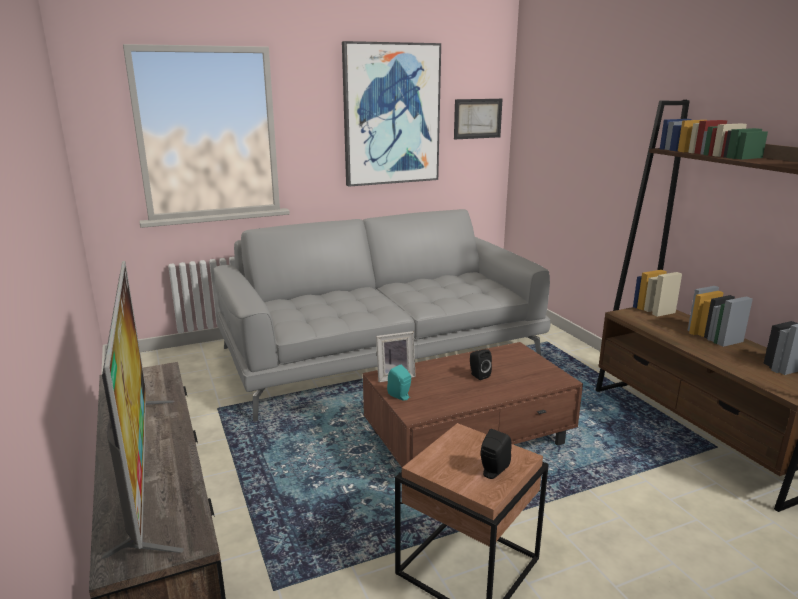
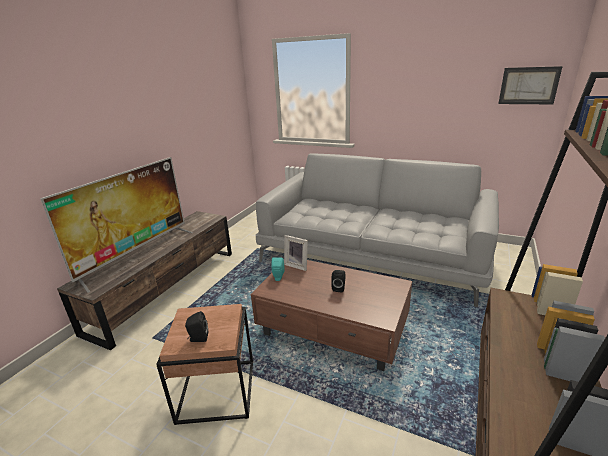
camera: 50 degrees right, 5 degrees up
picture [342,41,441,187] -> none

